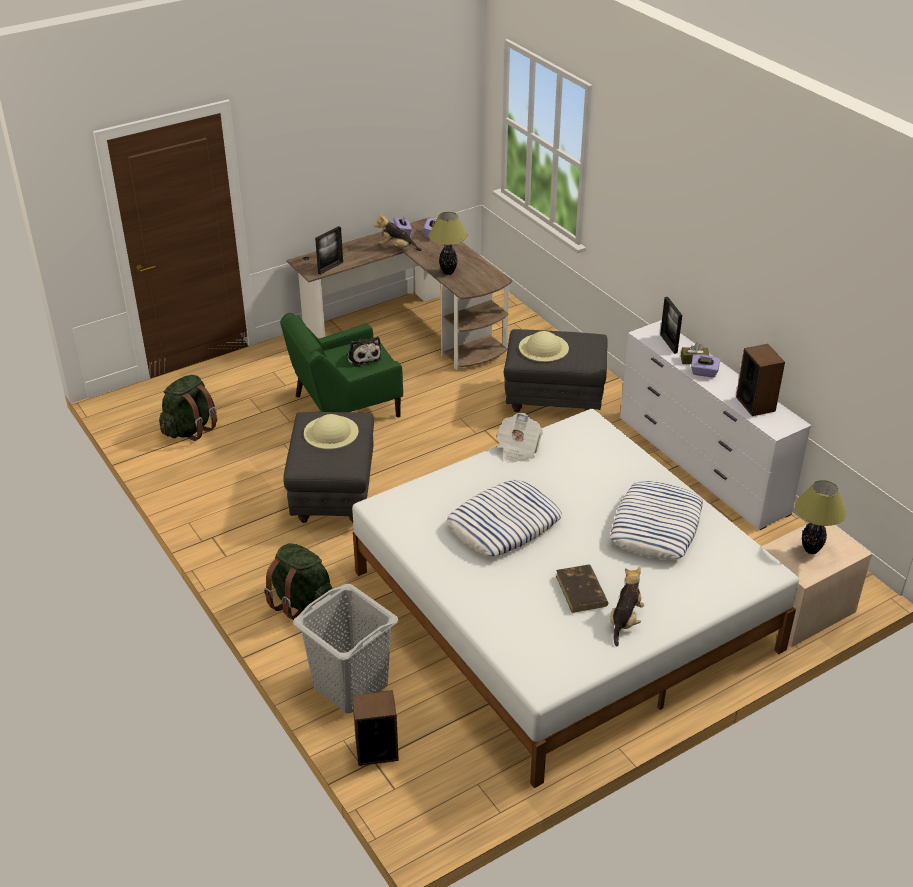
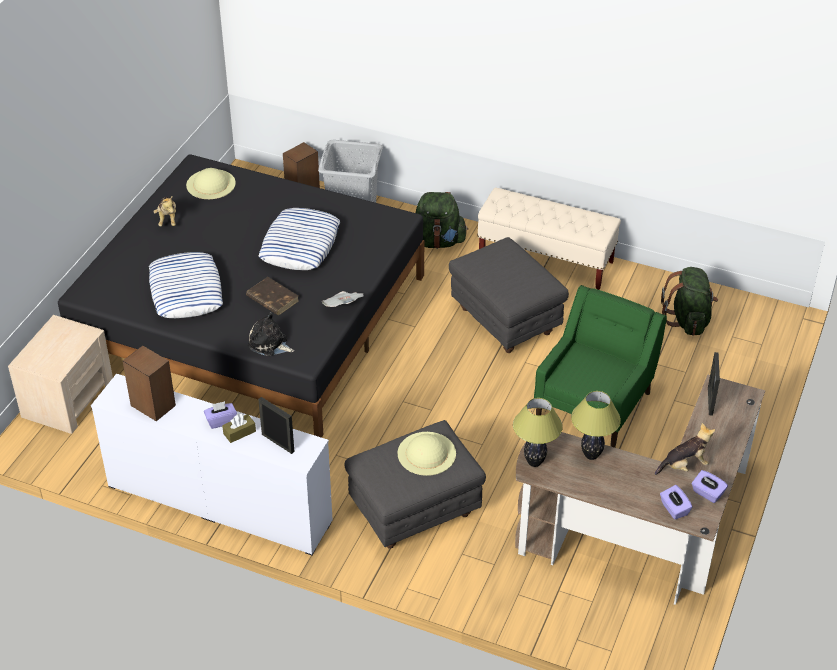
camera: 145 degrees right, 5 degrees up
beige hat [304,414,359,449] -> beige hat moved to [186,168,236,199]
plush toy [346,337,382,367] -> plush toy moved to [248,312,294,356]
white bed [352,409,799,788] -> black bed [58,154,424,438]
brown book [556,565,608,613] -> brown book moved to [246,277,299,315]
table lamp [795,480,847,554] -> table lamp moved to [513,398,563,467]
none -> beige bench [477,187,621,290]

